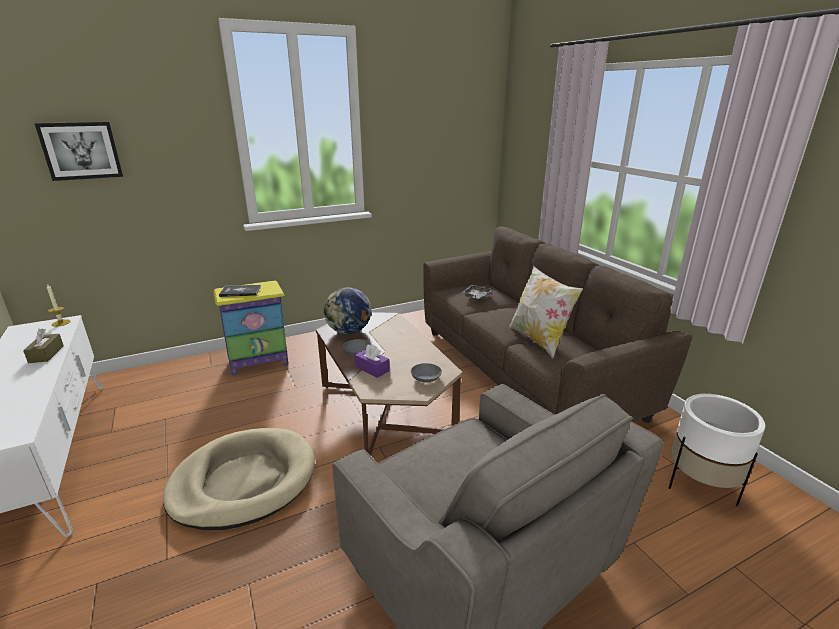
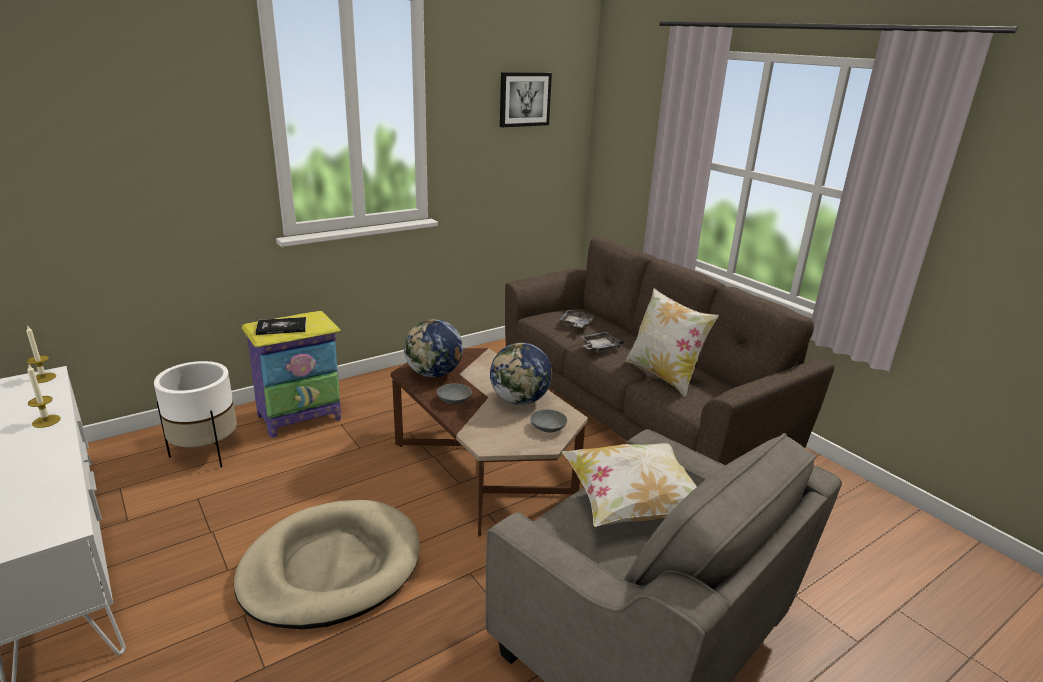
camera: 10 degrees left, 0 degrees up
brown tissue box [23,328,64,363] -> candle [27,365,61,428]
picture [35,122,123,181] -> picture moved to [500,72,552,127]
purple tissue box [355,344,390,378] -> none
white planter [669,394,765,507] -> white planter moved to [154,361,237,467]
none -> globe [490,343,552,405]
none -> pillow [562,443,697,527]
none -> grey tray [580,332,624,352]

